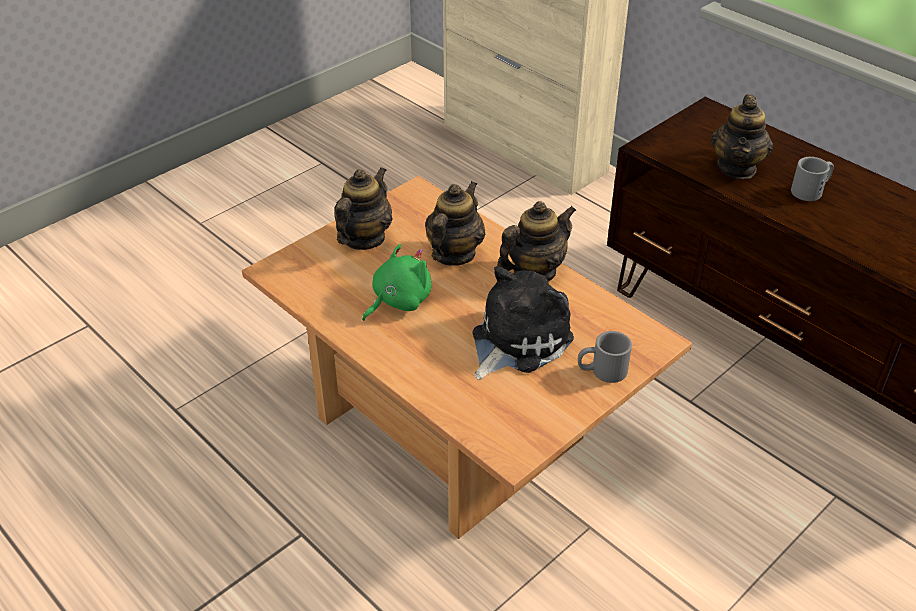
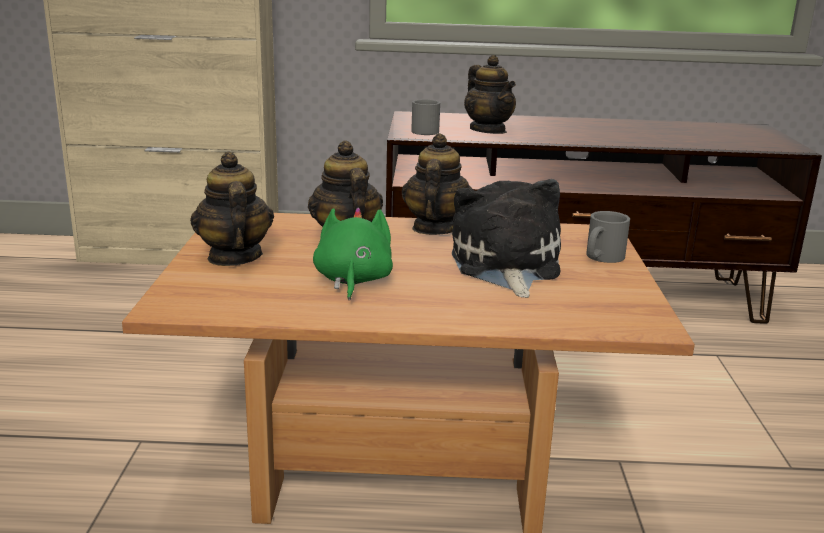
camera: 45 degrees left, 20 degrees down
grey mug [791,157,834,201] -> grey mug moved to [411,99,440,135]

